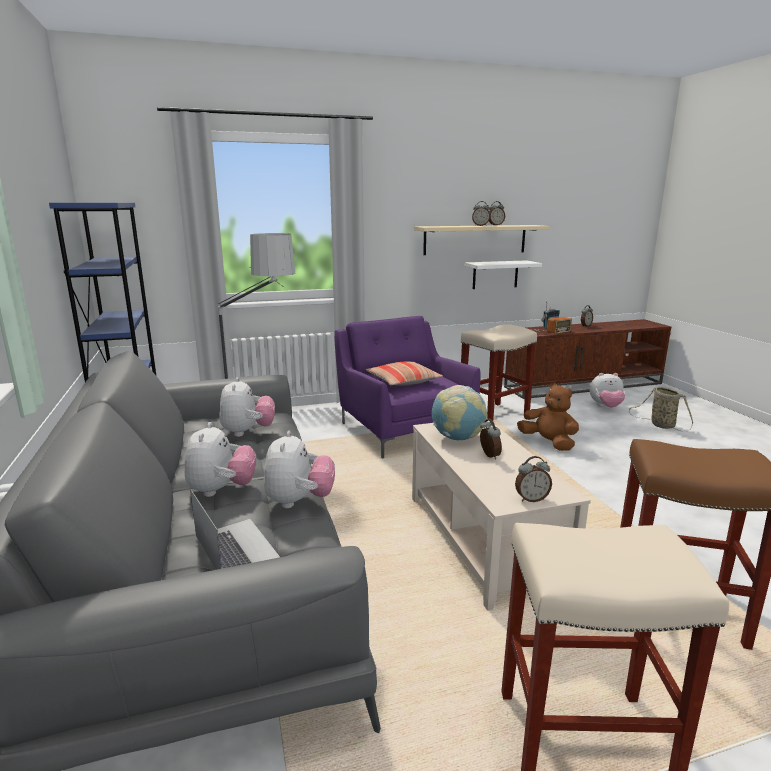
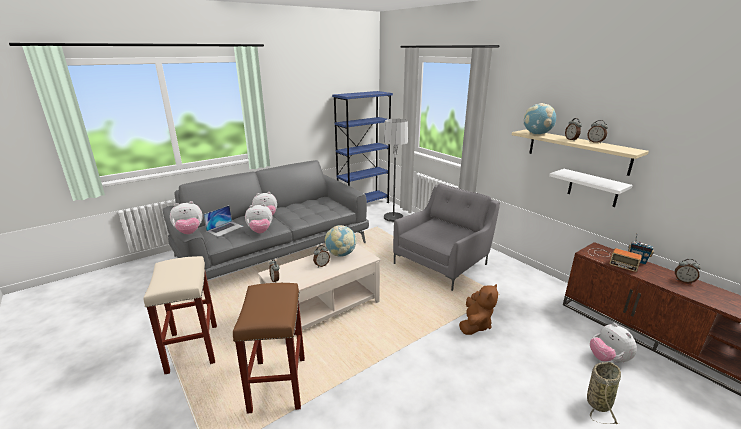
camera: 70 degrees right, 5 degrees up
plush toy [219,377,275,437] -> plush toy moved to [170,201,203,234]
purple armchair [334,316,481,459] -> grey armchair [393,183,500,291]
pillow [366,362,443,386] -> none
beige stool [461,324,537,421] -> none
none -> globe [523,103,556,134]

